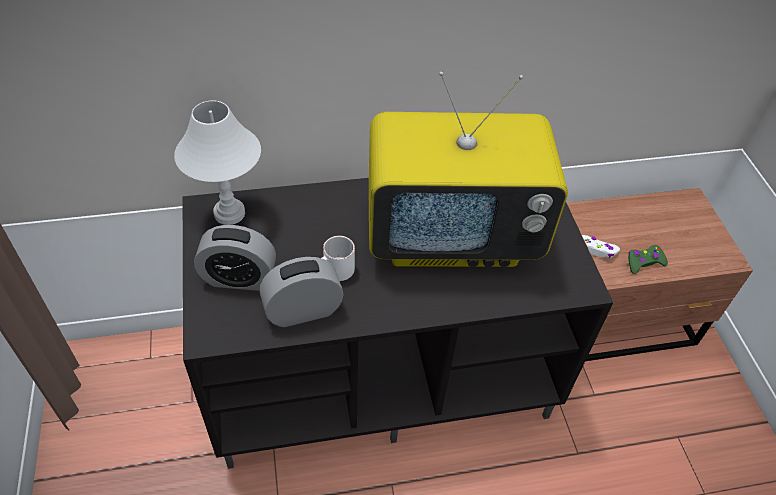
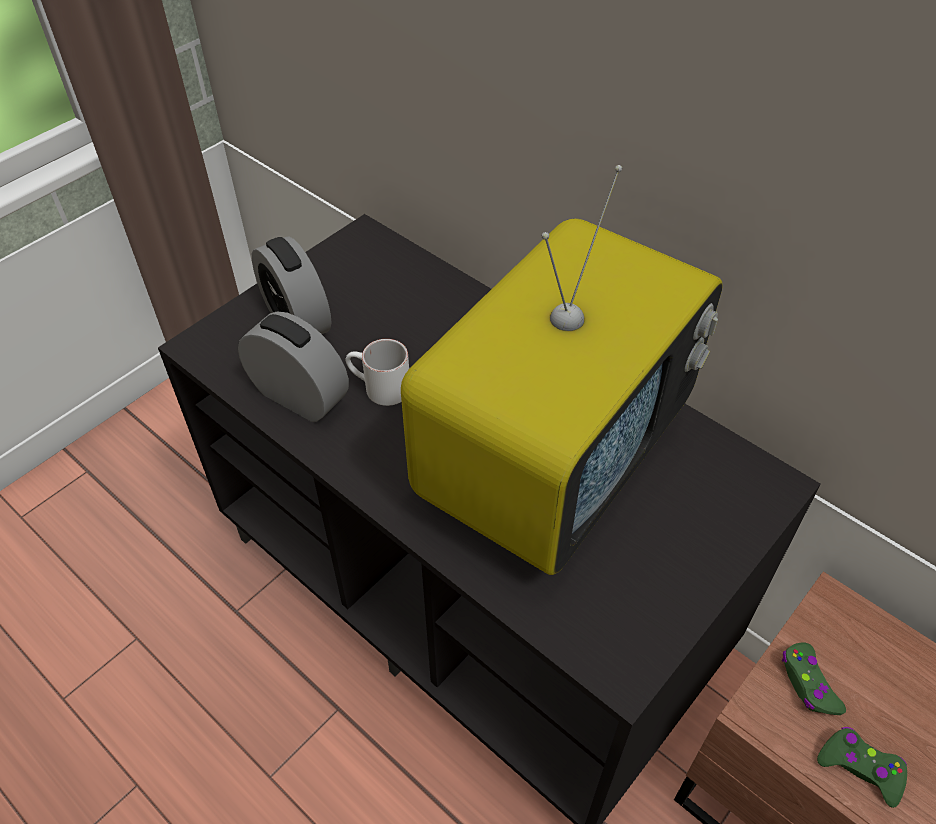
camera: 55 degrees right, 0 degrees up
white table lamp [174,100,261,225] -> none
television [368,71,568,267] -> television turned 105 degrees counterclockwise [401,165,723,575]
white game controller [582,235,620,258] -> green game controller [782,642,846,715]

